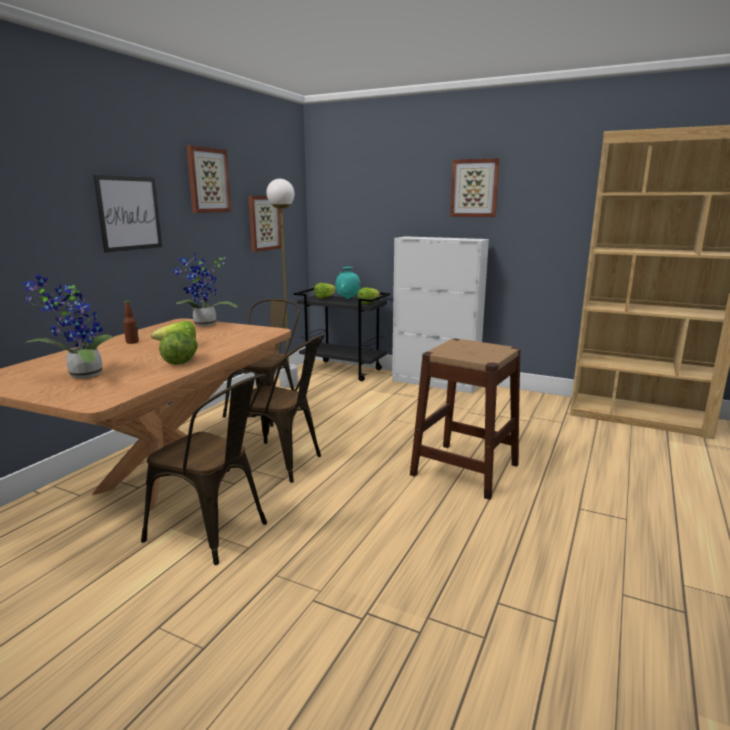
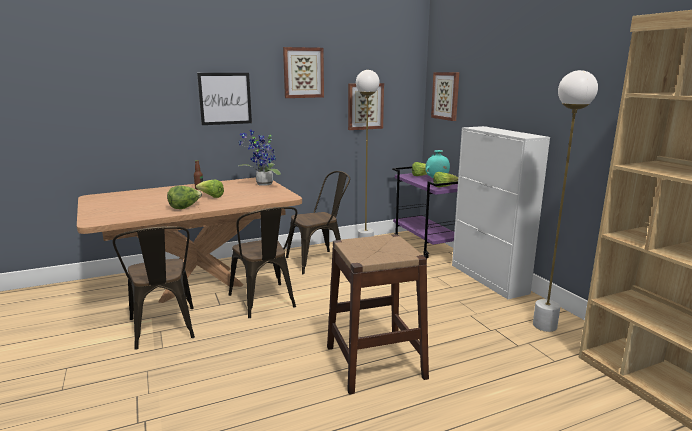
camera: 40 degrees right, 0 degrees up
potted plant [22,274,114,378] -> none
black cart [294,288,390,381] -> purple cart [392,166,458,258]
picture [450,158,500,217] -> picture moved to [431,72,459,121]
none -> white floor lamp [533,70,598,332]

